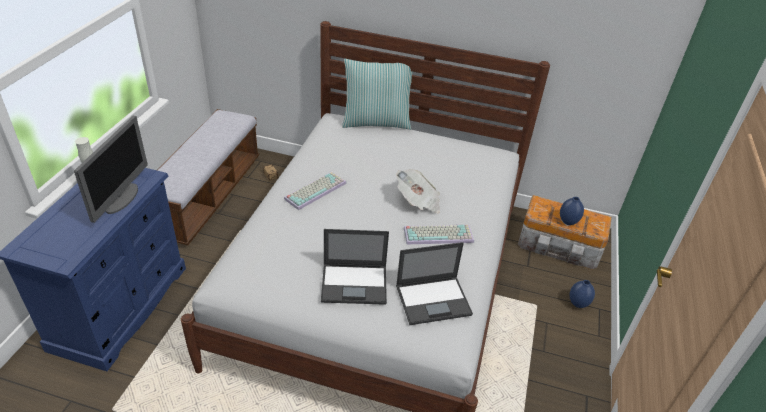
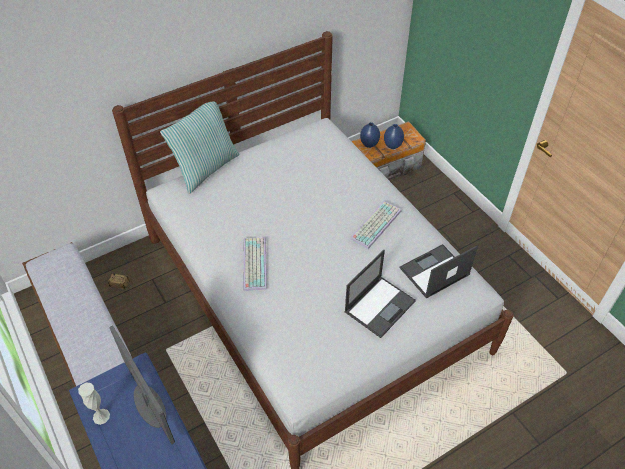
camera: 45 degrees left, 10 degrees up
newspaper [396,169,440,213] -> none
laptop [396,242,473,325] -> laptop turned 150 degrees counterclockwise [399,244,478,299]
blue vase [569,280,595,308] -> blue vase moved to [360,122,380,148]

